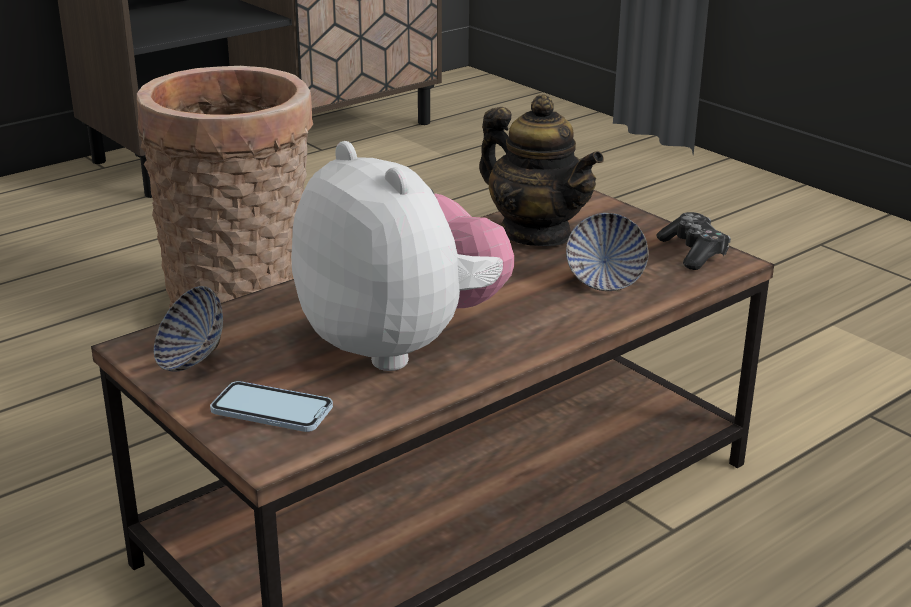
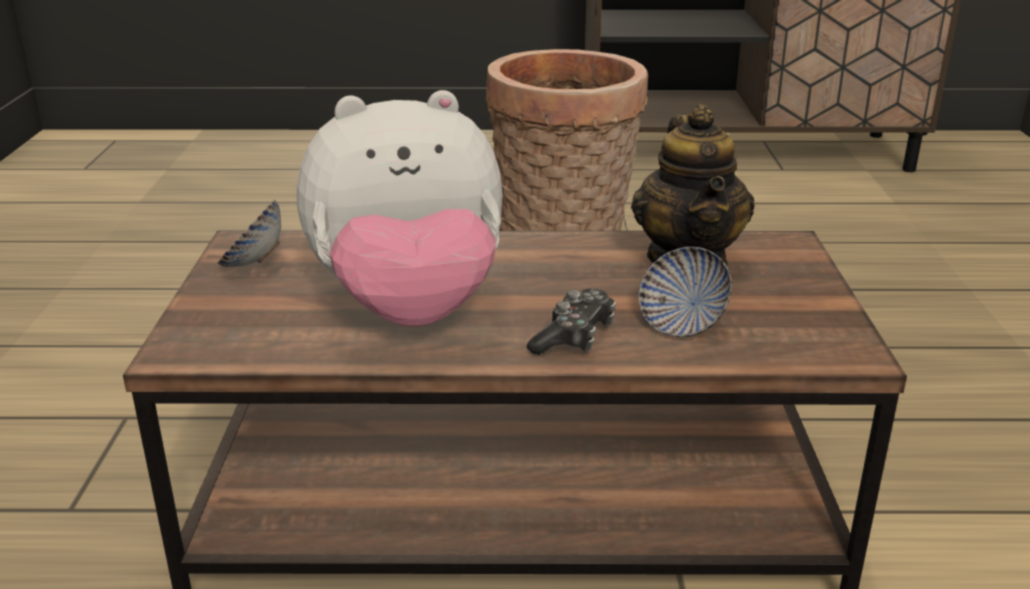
camera: 40 degrees right, 0 degrees up
phone [210,381,333,432] -> none
plush toy [291,141,514,371] -> plush toy turned 75 degrees clockwise [297,90,503,327]
game controller [656,212,731,270] -> game controller moved to [527,289,616,355]

